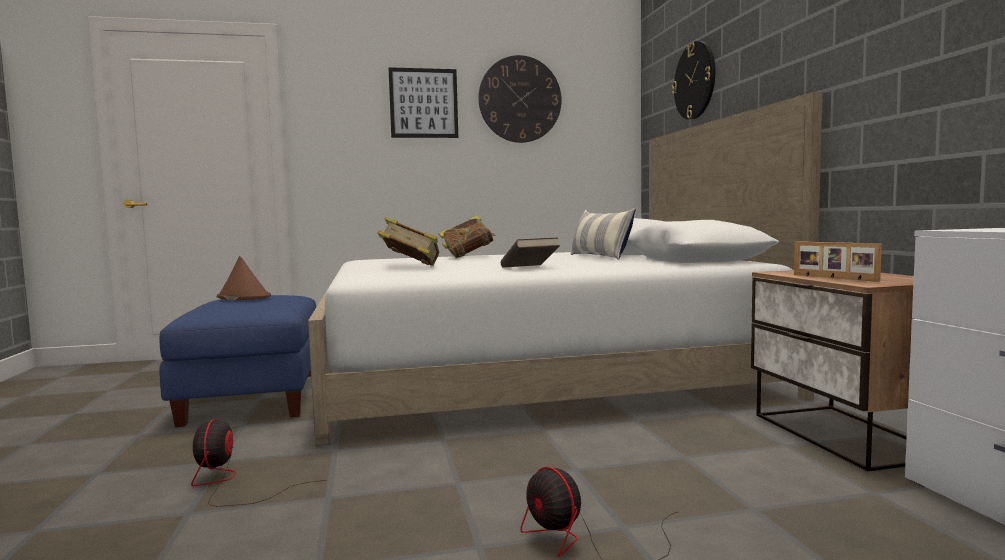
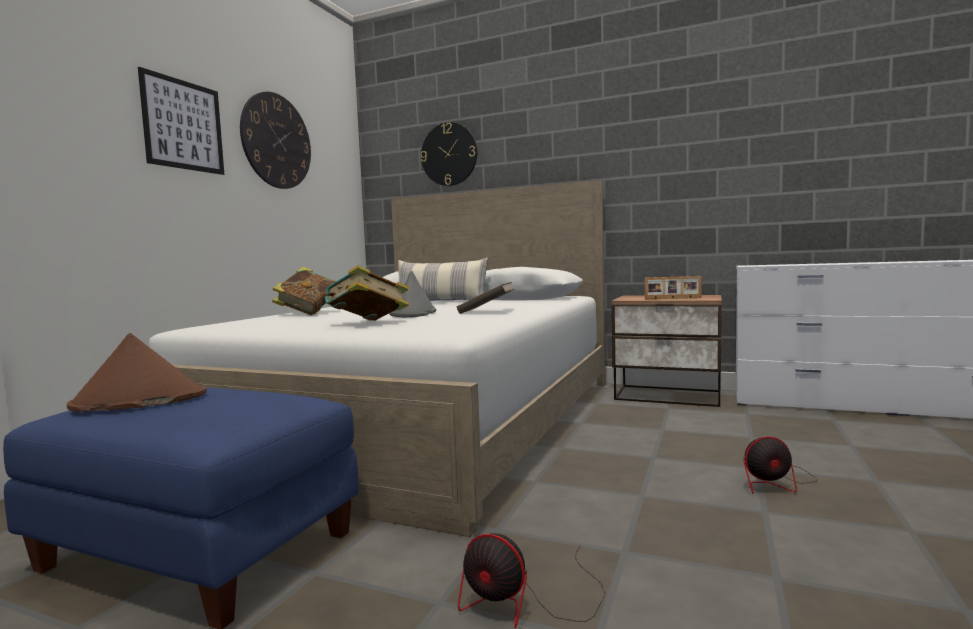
camera: 55 degrees left, 0 degrees up
none -> grey hat [389,271,436,317]

